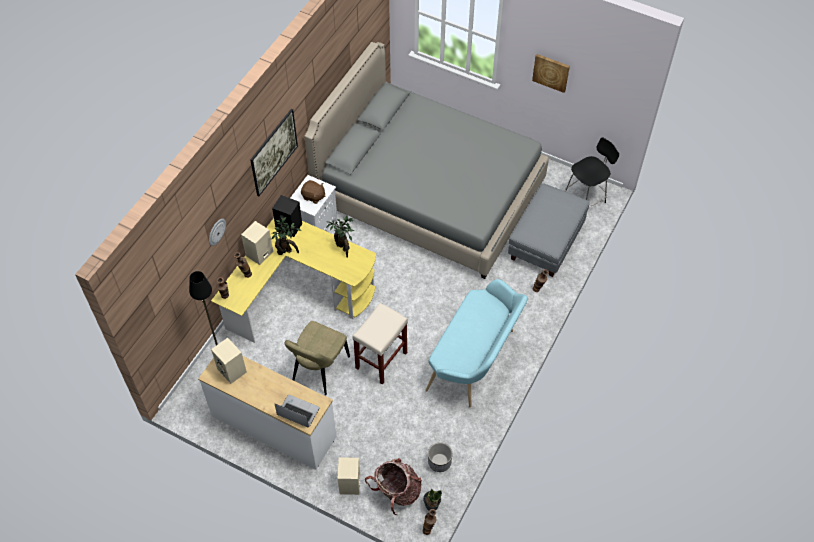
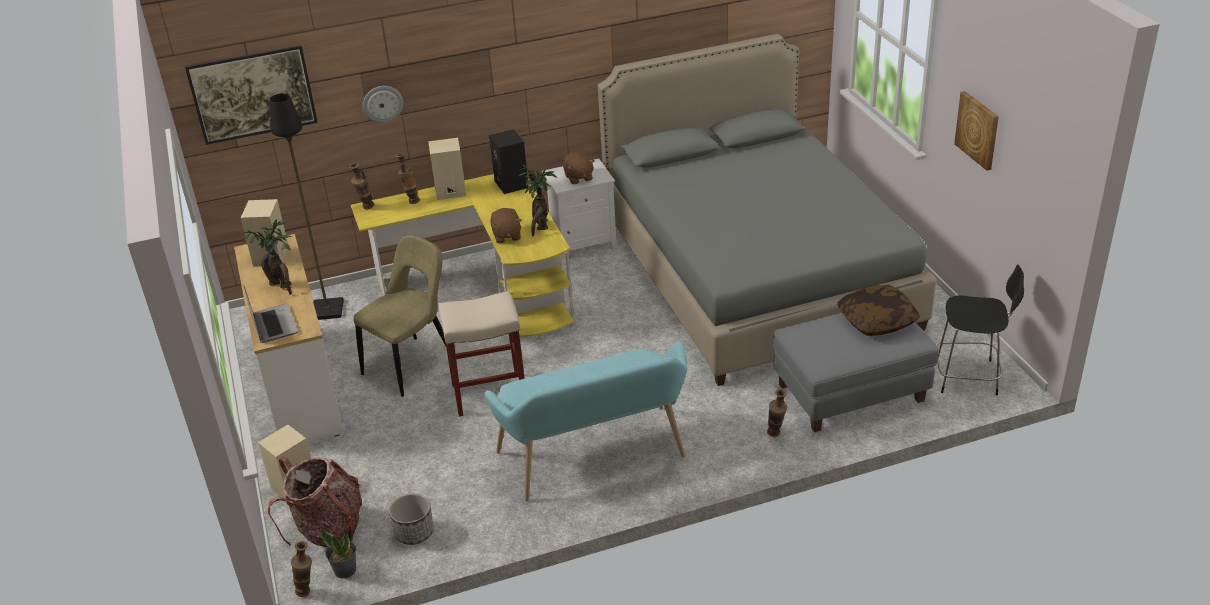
camera: 45 degrees right, 20 degrees down
picture [250,109,298,196] -> picture moved to [185,45,318,145]
potted plant [272,217,301,255] -> potted plant moved to [243,219,291,295]
beige chair [284,321,350,395] -> beige chair turned 150 degrees clockwise [353,235,446,397]
none -> brown plush toy [490,208,522,243]
none -> pillow [837,285,920,336]

